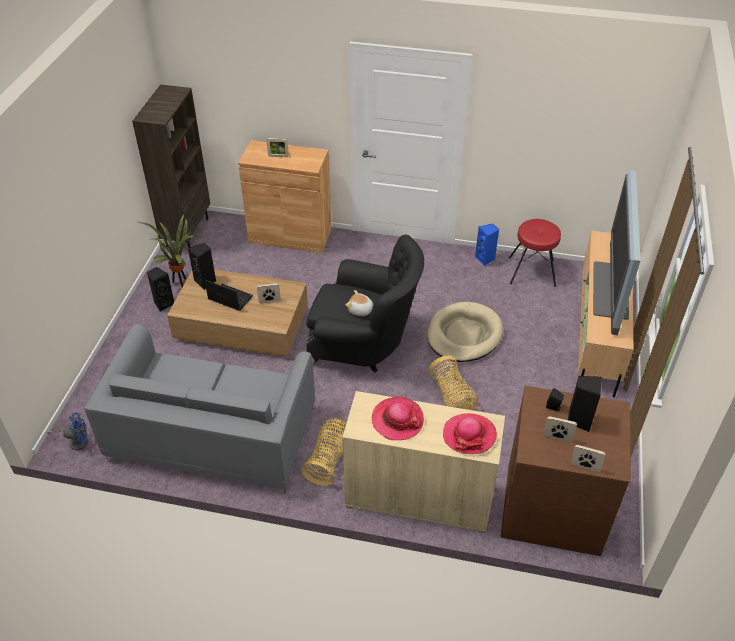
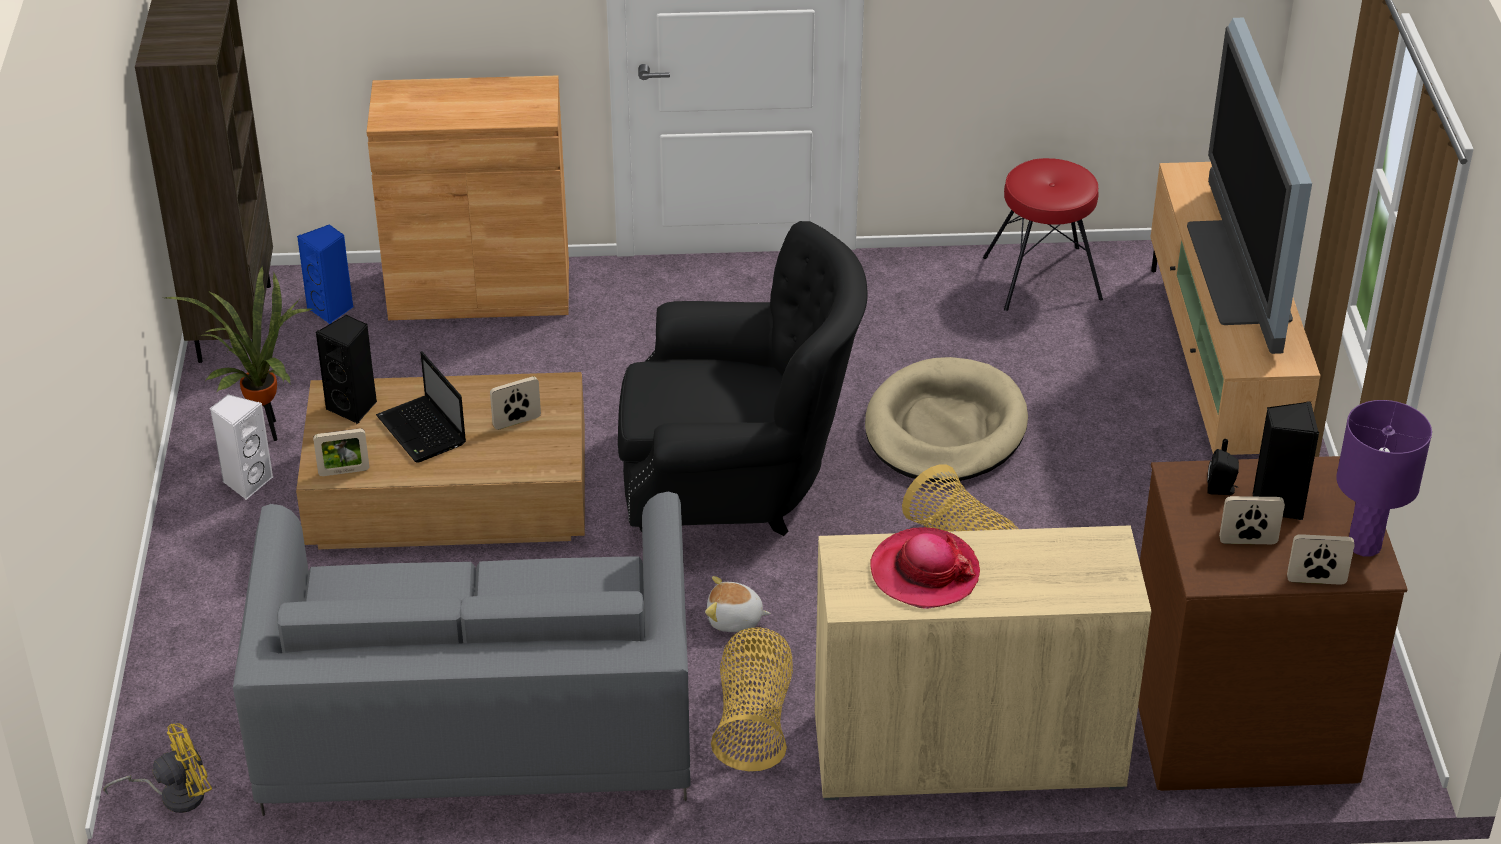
camera: 15 degrees left, 5 degrees down
blue fan [47,413,88,451] -> yellow fan [103,723,212,813]
black speaker [147,267,174,312] -> white speaker [210,394,274,500]
laptop [205,280,253,311] -> laptop turned 135 degrees counterclockwise [376,351,466,463]
picture frame [267,138,289,157] -> picture frame moved to [313,428,369,476]
plush toy [346,290,373,316] -> plush toy moved to [705,576,771,632]
hat [443,413,497,454] -> none
blue speaker [475,224,499,266] -> blue speaker moved to [297,224,353,324]
none -> purple table lamp [1336,400,1432,556]

